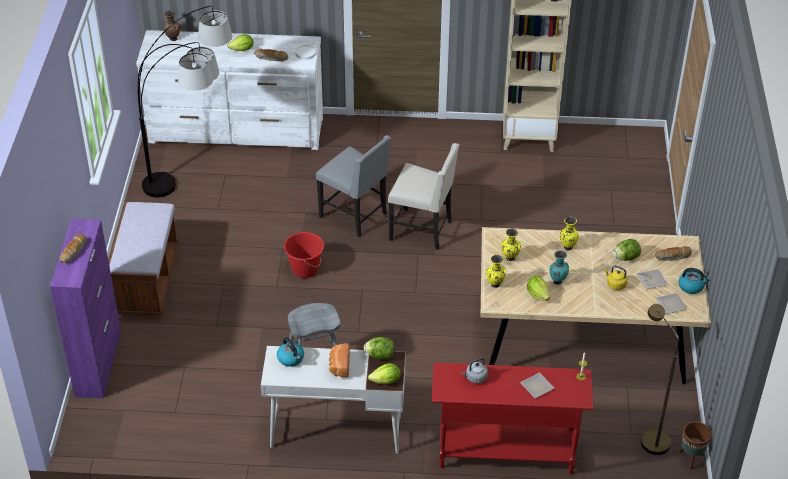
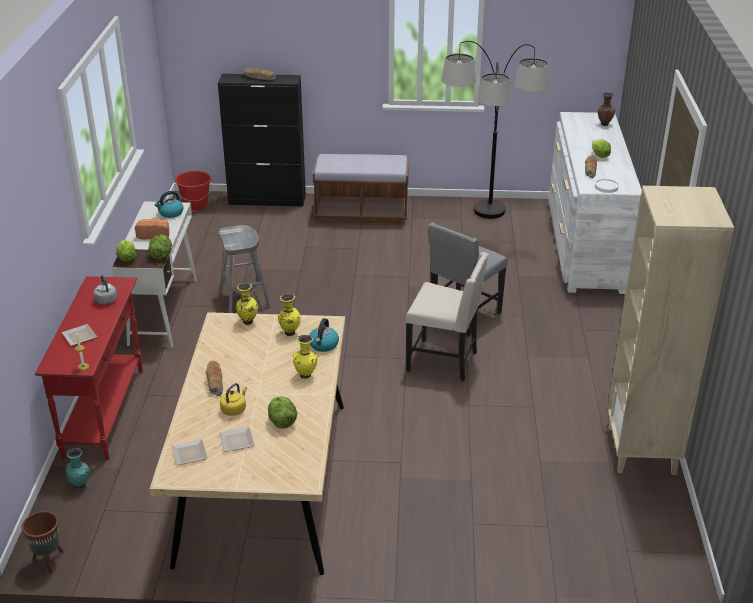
camera: 90 degrees right, 10 degrees down
purple cabinet [50,219,121,398] -> black cabinet [218,74,306,206]
red bucket [284,232,324,278] -> red bucket moved to [174,171,212,210]
beige chair [388,143,459,250] -> beige chair turned 90 degrees counterclockwise [406,252,489,381]
lettuce [527,276,550,301] -> none
turquoise vase [549,250,569,284] -> turquoise vase moved to [66,448,90,489]
brown floor lamp [641,304,679,455] -> none
bread [655,246,692,261] -> bread moved to [206,361,223,396]
kettle [679,268,710,294] -> kettle moved to [309,318,339,352]

